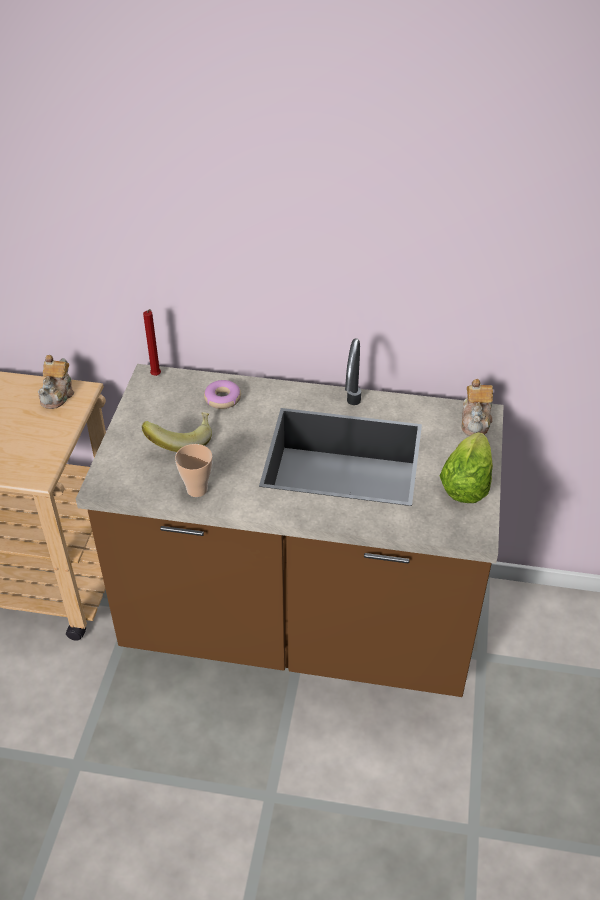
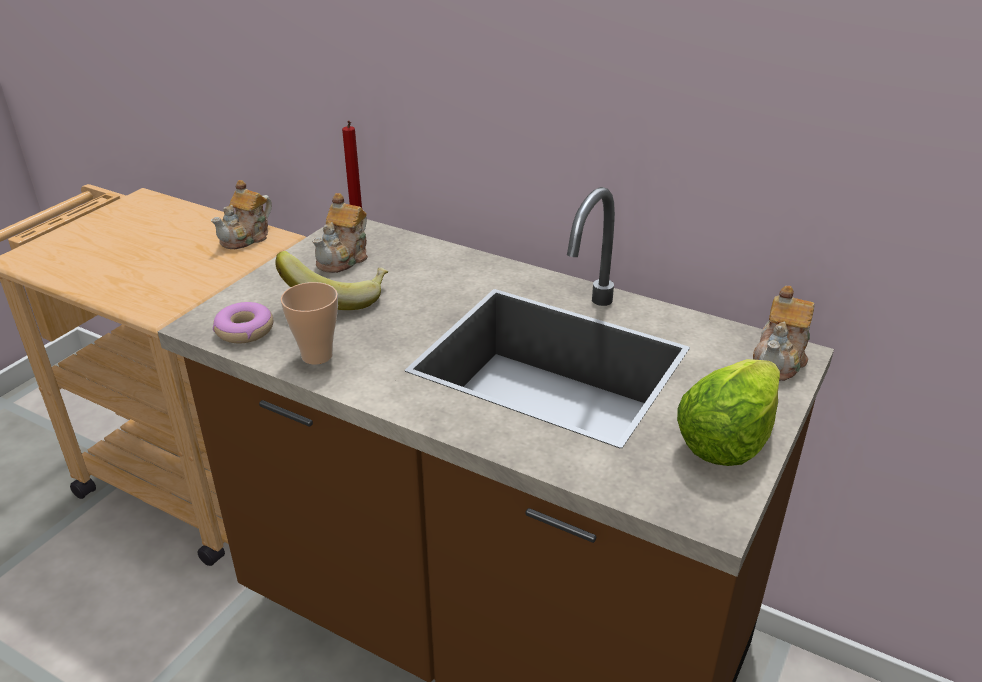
camera: 20 degrees right, 10 degrees down
donut [204,380,241,409] -> donut moved to [213,302,273,343]
none -> teapot [312,193,368,273]

